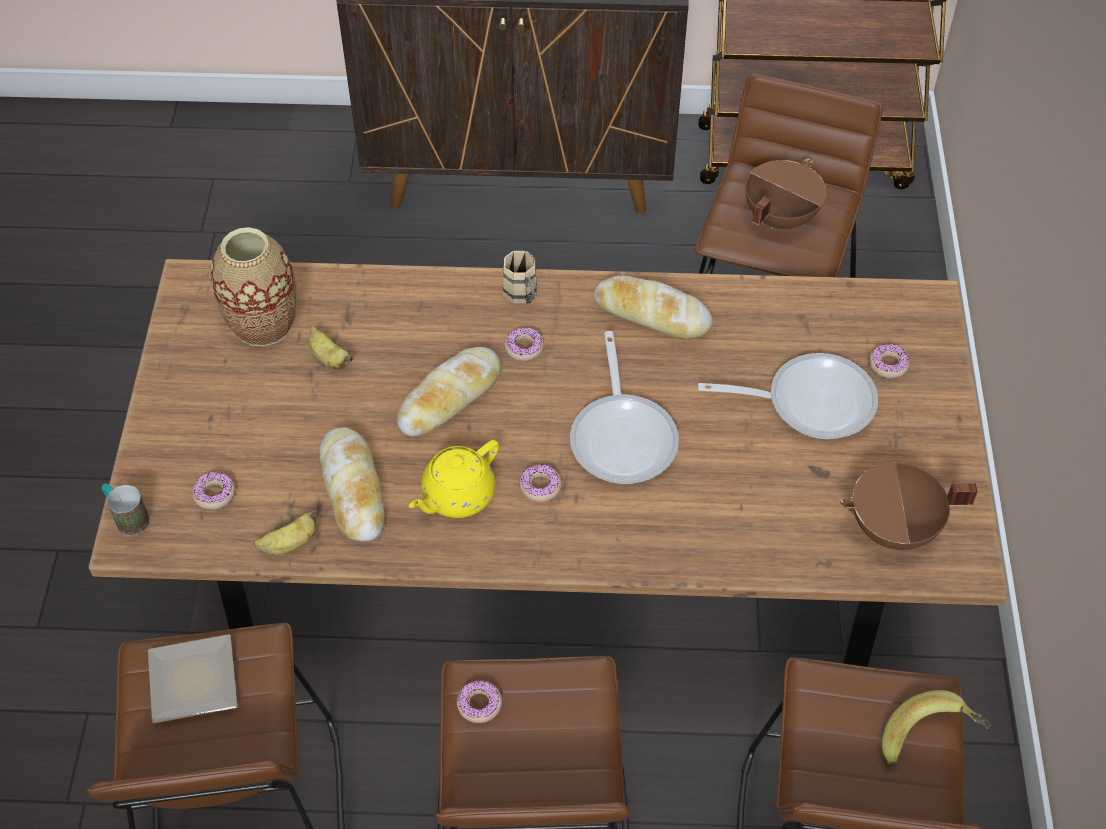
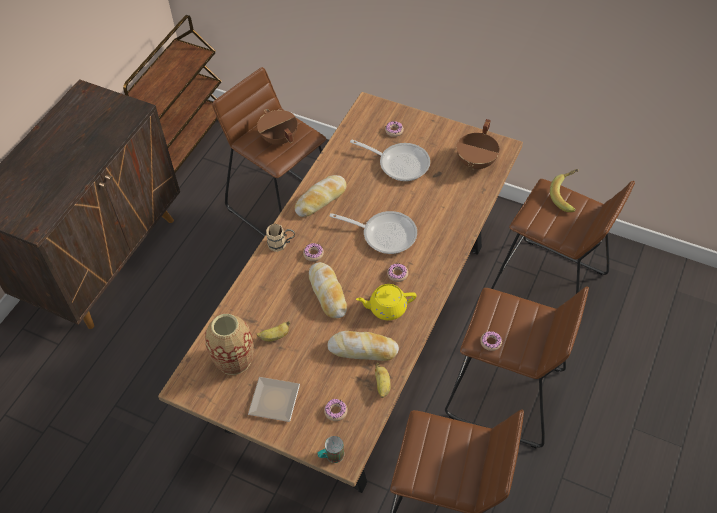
camera: 65 degrees left, 0 degrees up
plate [148,634,237,723] -> plate moved to [248,377,300,422]
yellow teapot [409,440,499,518] -> yellow teapot turned 105 degrees clockwise [356,284,417,320]
frying pan [698,353,878,439] -> frying pan turned 90 degrees clockwise [350,140,430,181]

